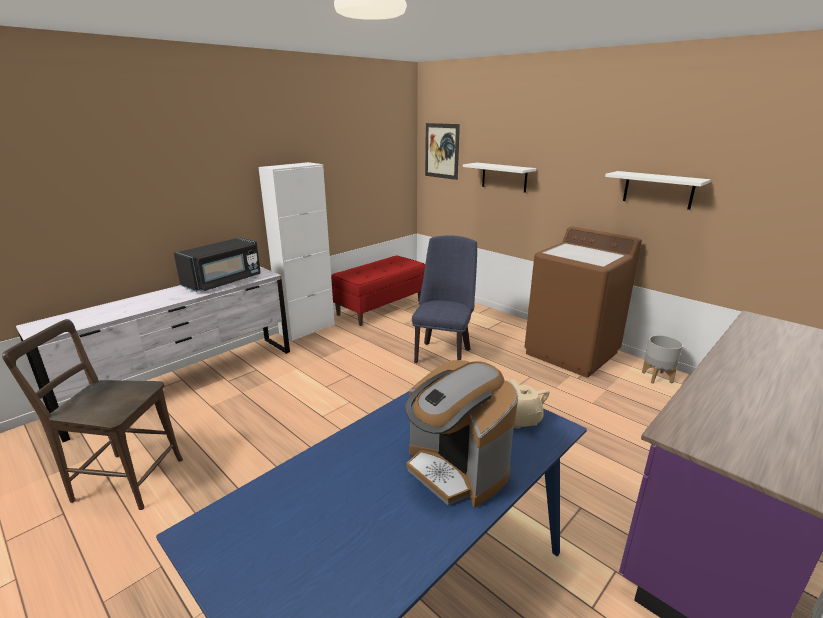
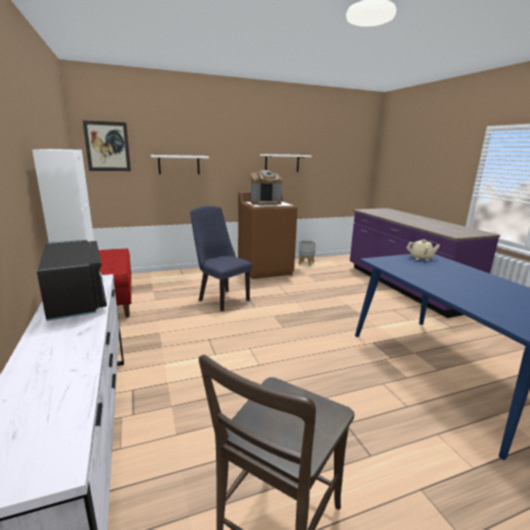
camera: 65 degrees left, 5 degrees down
coffee machine [405,360,518,508] -> coffee machine moved to [251,170,282,206]

